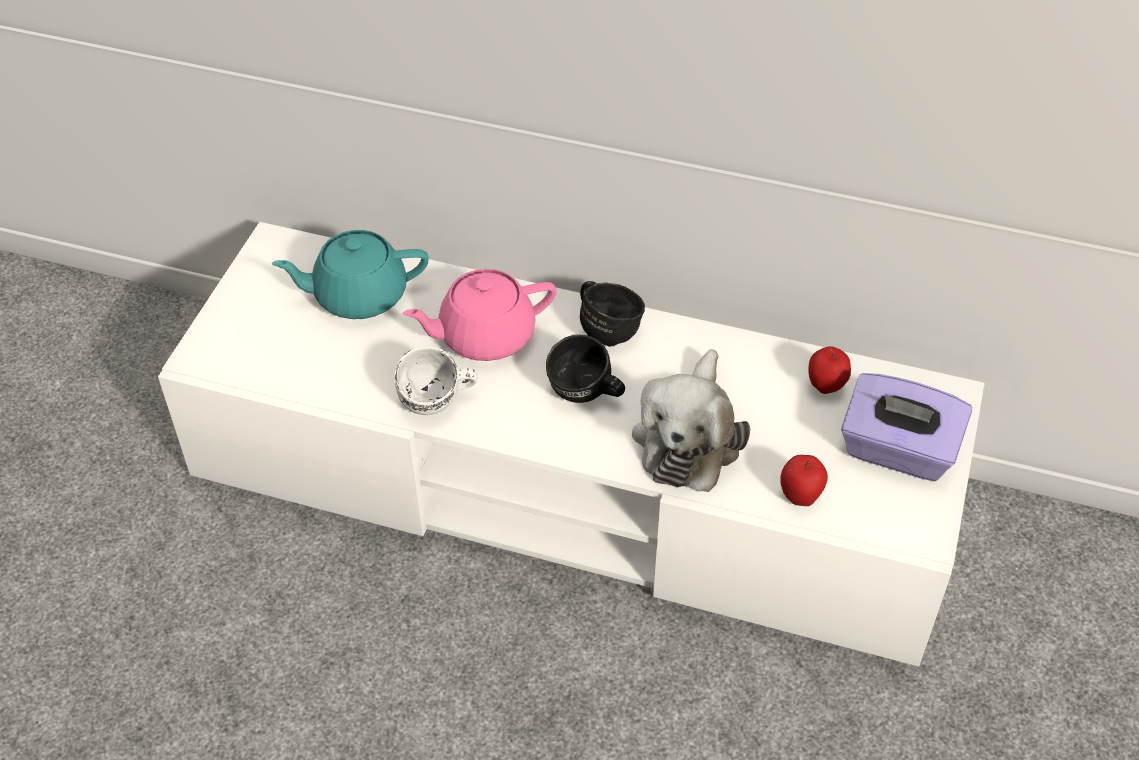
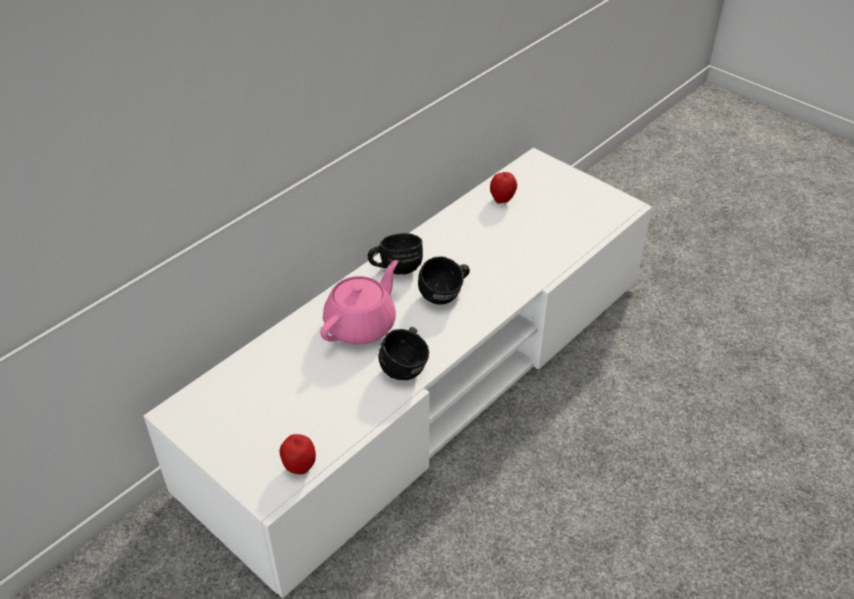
camera: 65 degrees left, 5 degrees down
turquoise teapot [272,230,429,319] -> none
white mug [394,346,478,415] -> black mug [379,327,429,380]
pink teapot [403,269,556,361] -> pink teapot turned 150 degrees counterclockwise [320,260,398,345]
plush toy [632,349,750,492] -> none
apple [780,455,828,506] -> apple moved to [279,434,316,475]
purple tissue box [841,373,972,481] -> none

